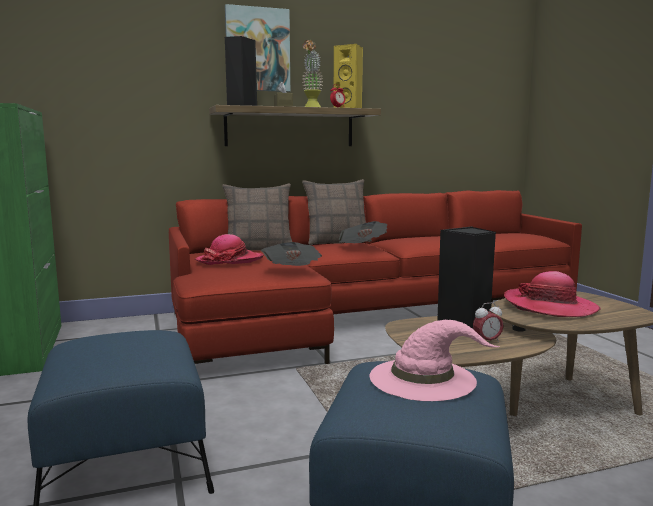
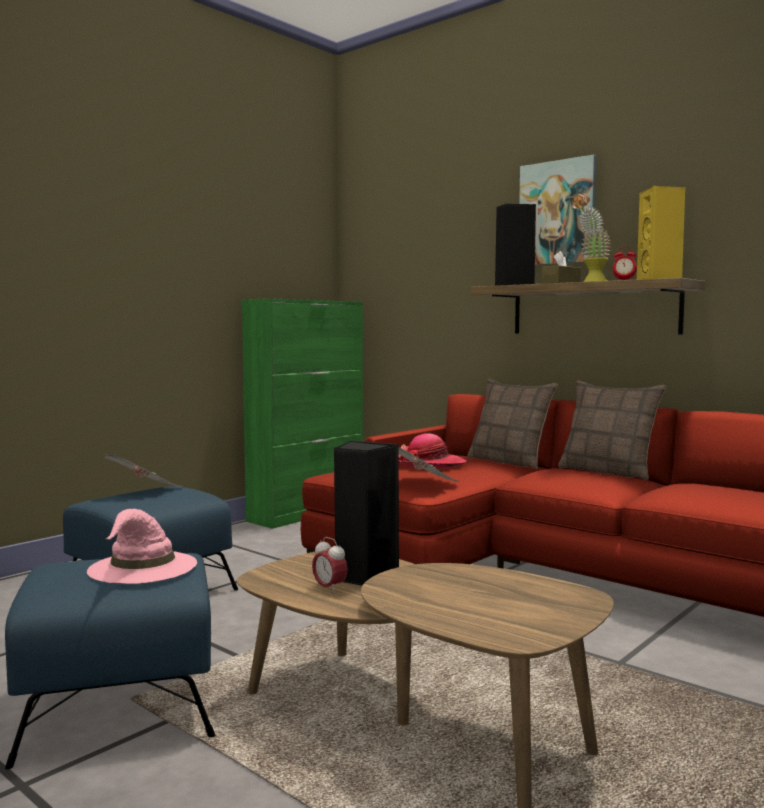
camera: 60 degrees right, 5 degrees down
newspaper [339,221,387,243] -> newspaper moved to [104,454,183,487]
hat [504,271,601,317] -> none

